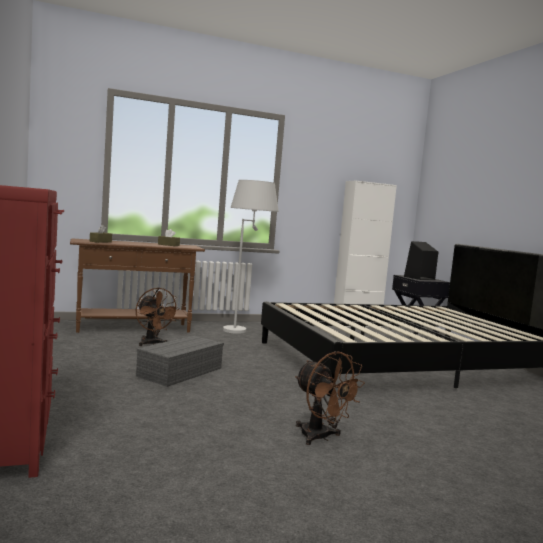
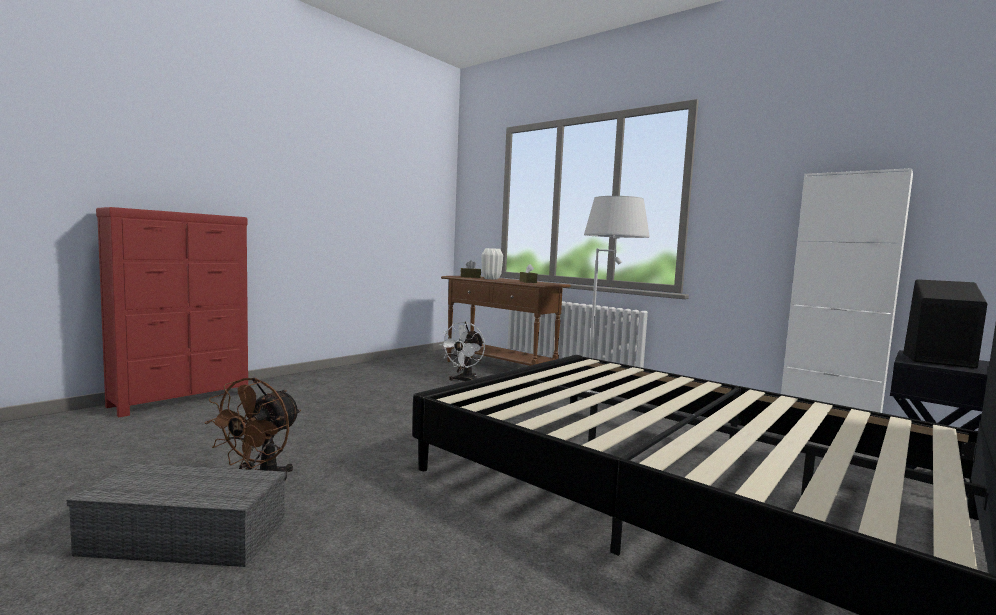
camera: 60 degrees right, 0 degrees up
brown fan [136,288,180,346] -> white fan [440,322,485,382]
grey storage box [136,335,224,387] -> grey storage box moved to [67,463,286,567]
none -> white vase [482,248,503,279]

